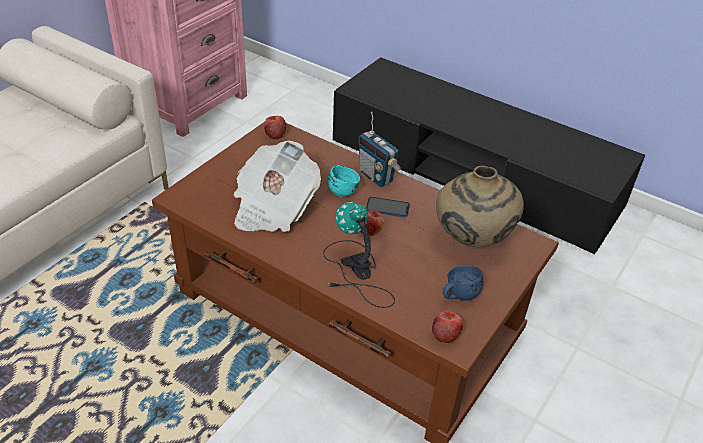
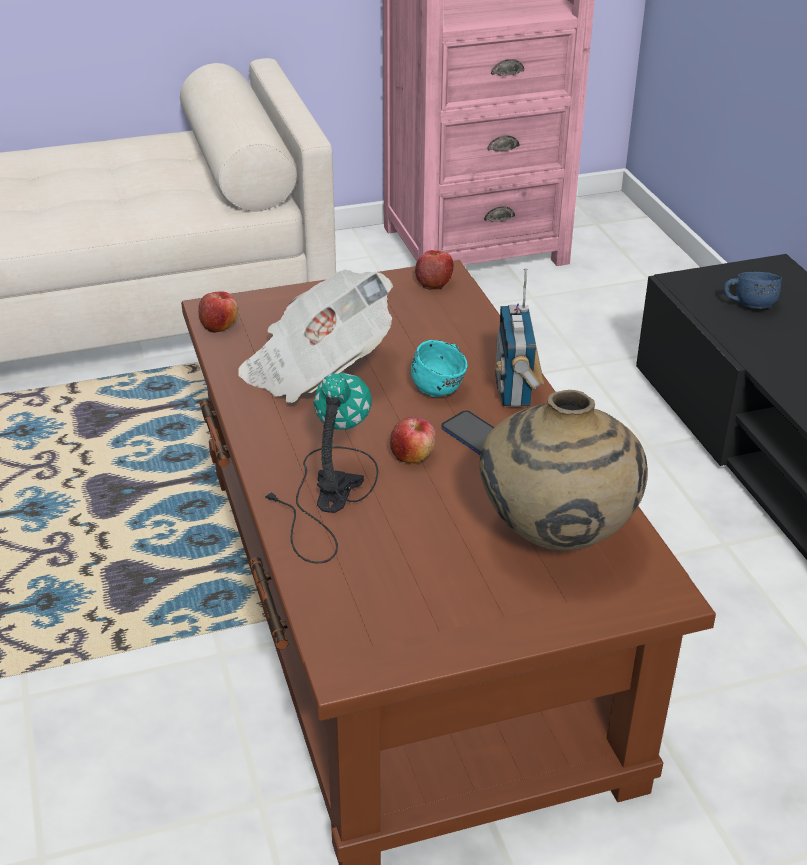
camera: 40 degrees right, 5 degrees down
apple [432,311,463,343] -> apple moved to [198,292,238,333]
blue mug [443,265,483,301] -> blue mug moved to [723,272,782,309]

